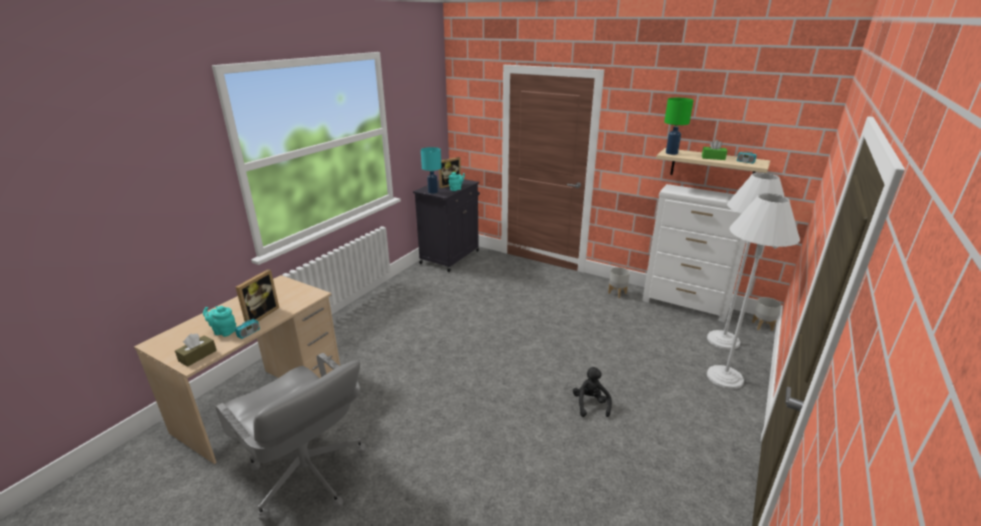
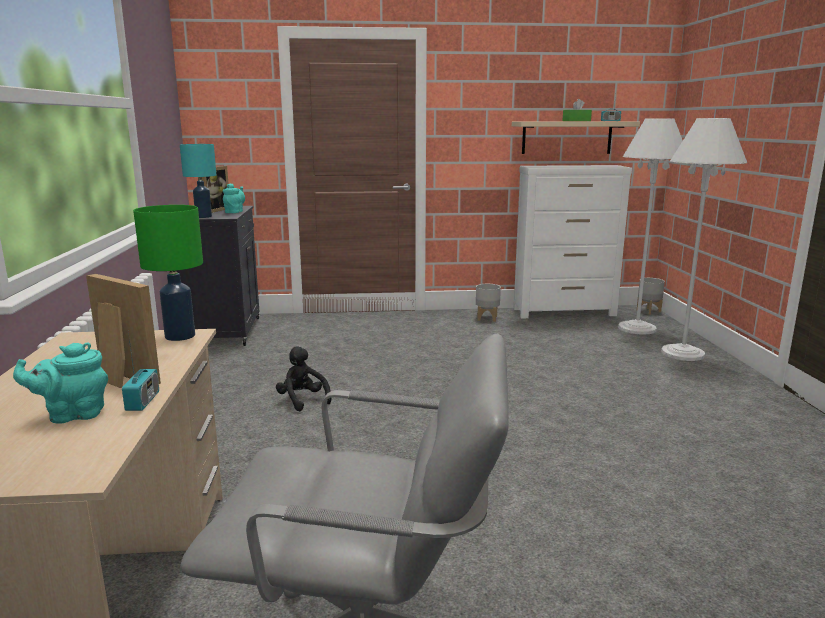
camera: 35 degrees left, 10 degrees down
brown tissue box [175,333,217,367] -> none
picture frame [236,269,279,322] -> picture frame turned 45 degrees counterclockwise [86,274,161,388]
black plush toy [573,367,612,417] -> black plush toy moved to [276,346,331,411]
green table lamp [664,98,694,155] -> green table lamp moved to [133,205,203,341]

